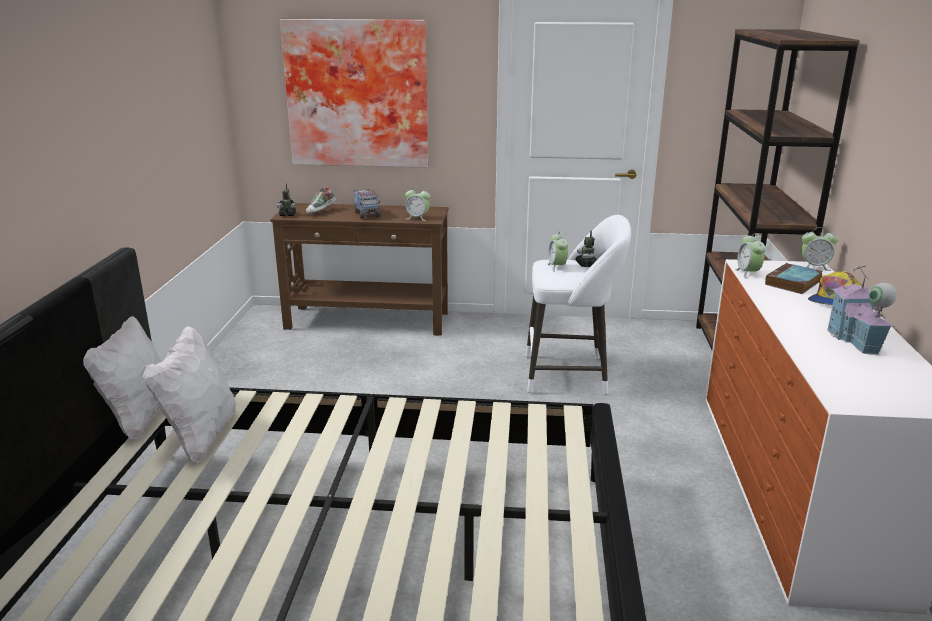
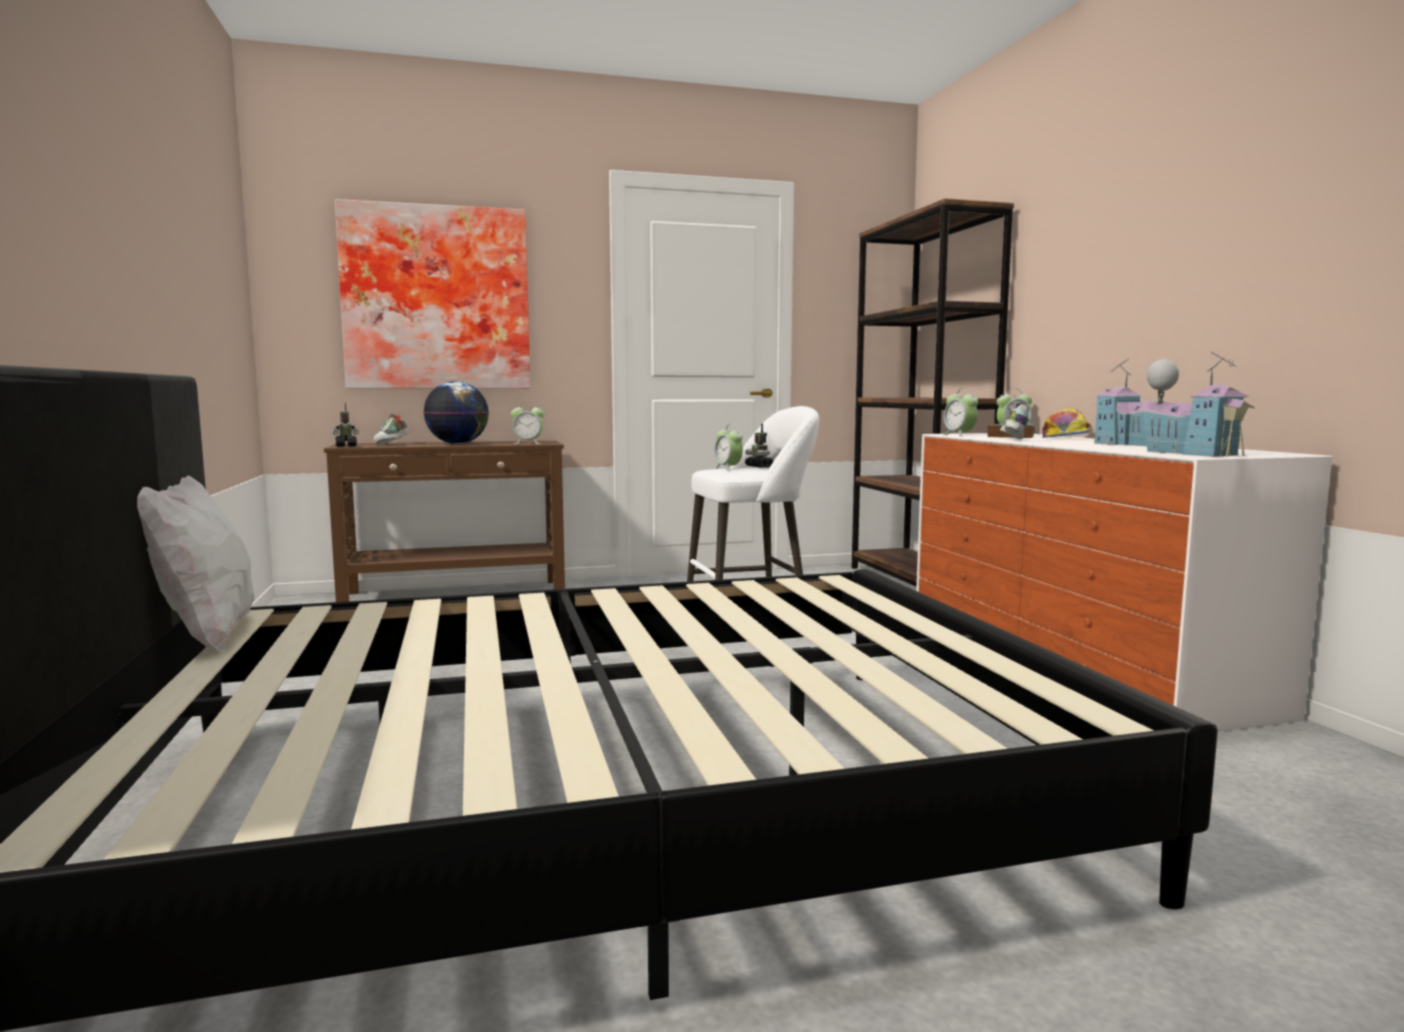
camera: 20 degrees left, 15 degrees down
white pillow [143,325,236,462] -> none
toy truck [354,189,381,219] -> globe [423,381,489,444]
none -> shoe [1000,403,1029,439]
none -> toy house [1138,352,1255,457]

